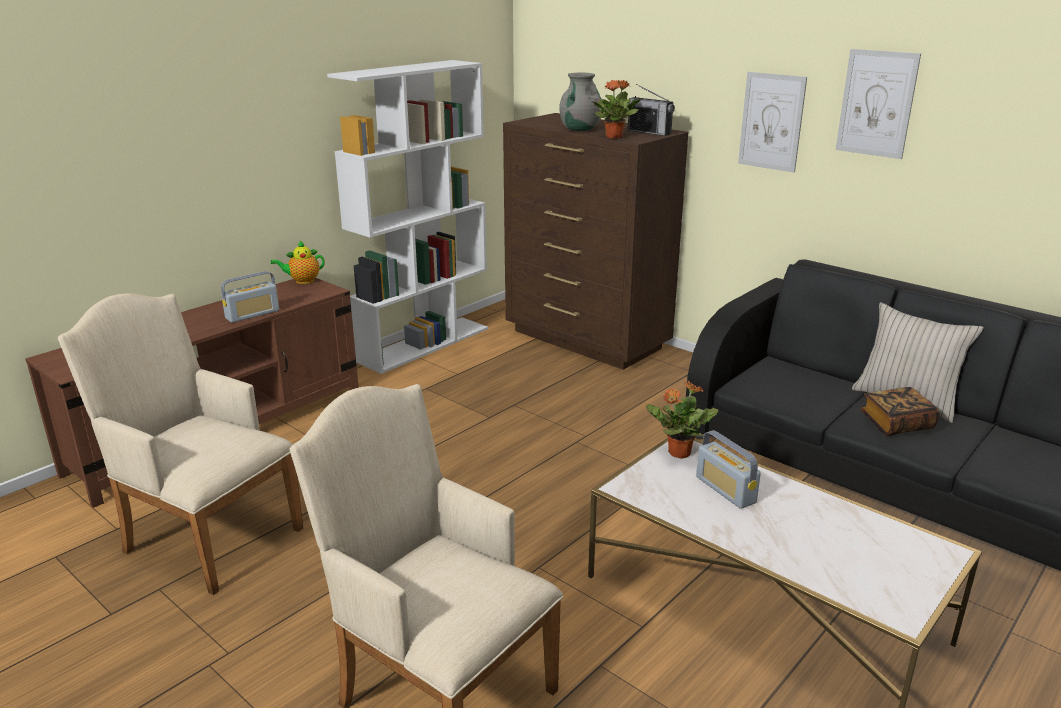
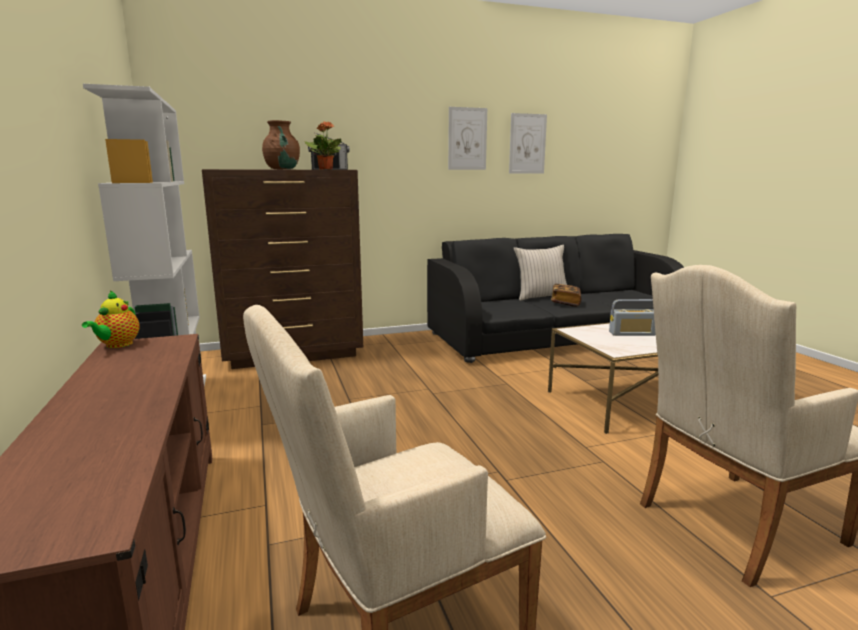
camera: 60 degrees left, 10 degrees down
radio [221,271,279,323] -> none
grey vase [559,73,601,131] -> brown vase [262,120,300,169]
potted plant [646,380,718,459] -> none
picture [738,72,807,173] -> picture moved to [509,113,547,174]

